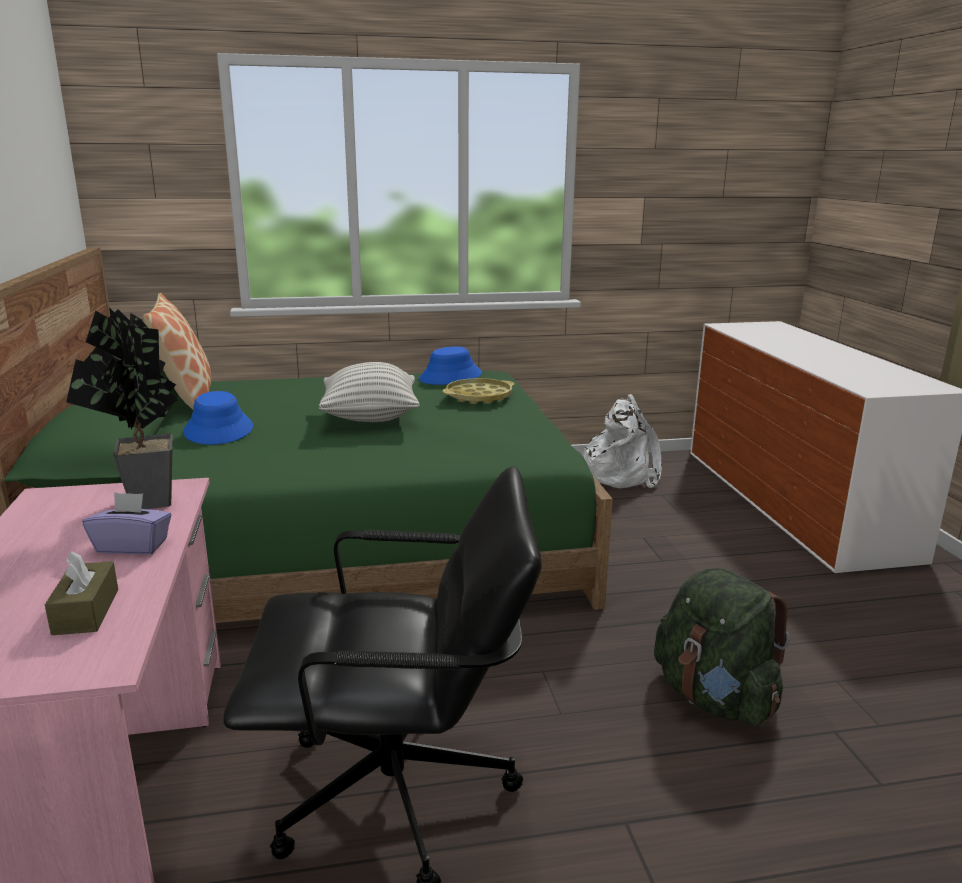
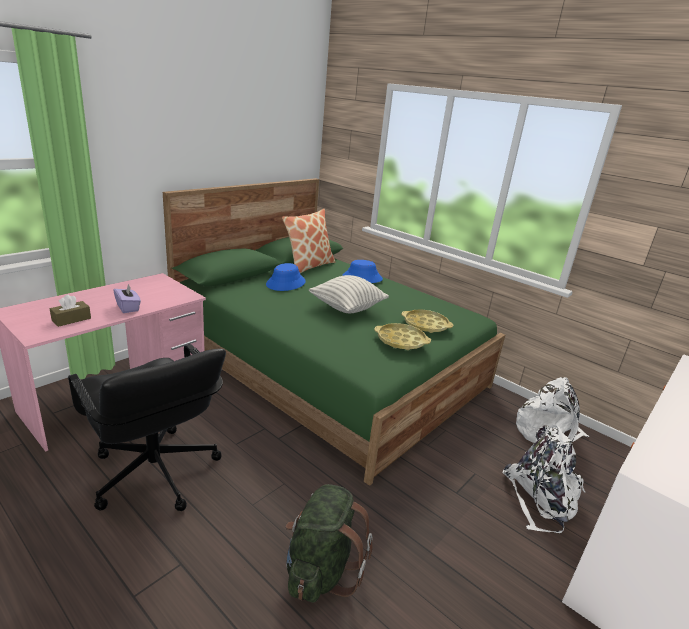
camera: 50 degrees right, 5 degrees up
potted plant [66,307,178,509] -> none
blue hat [419,346,482,385] -> blue hat moved to [342,260,383,283]
none -> yellow tray [374,323,431,350]
none -> white backpack [502,425,585,533]

